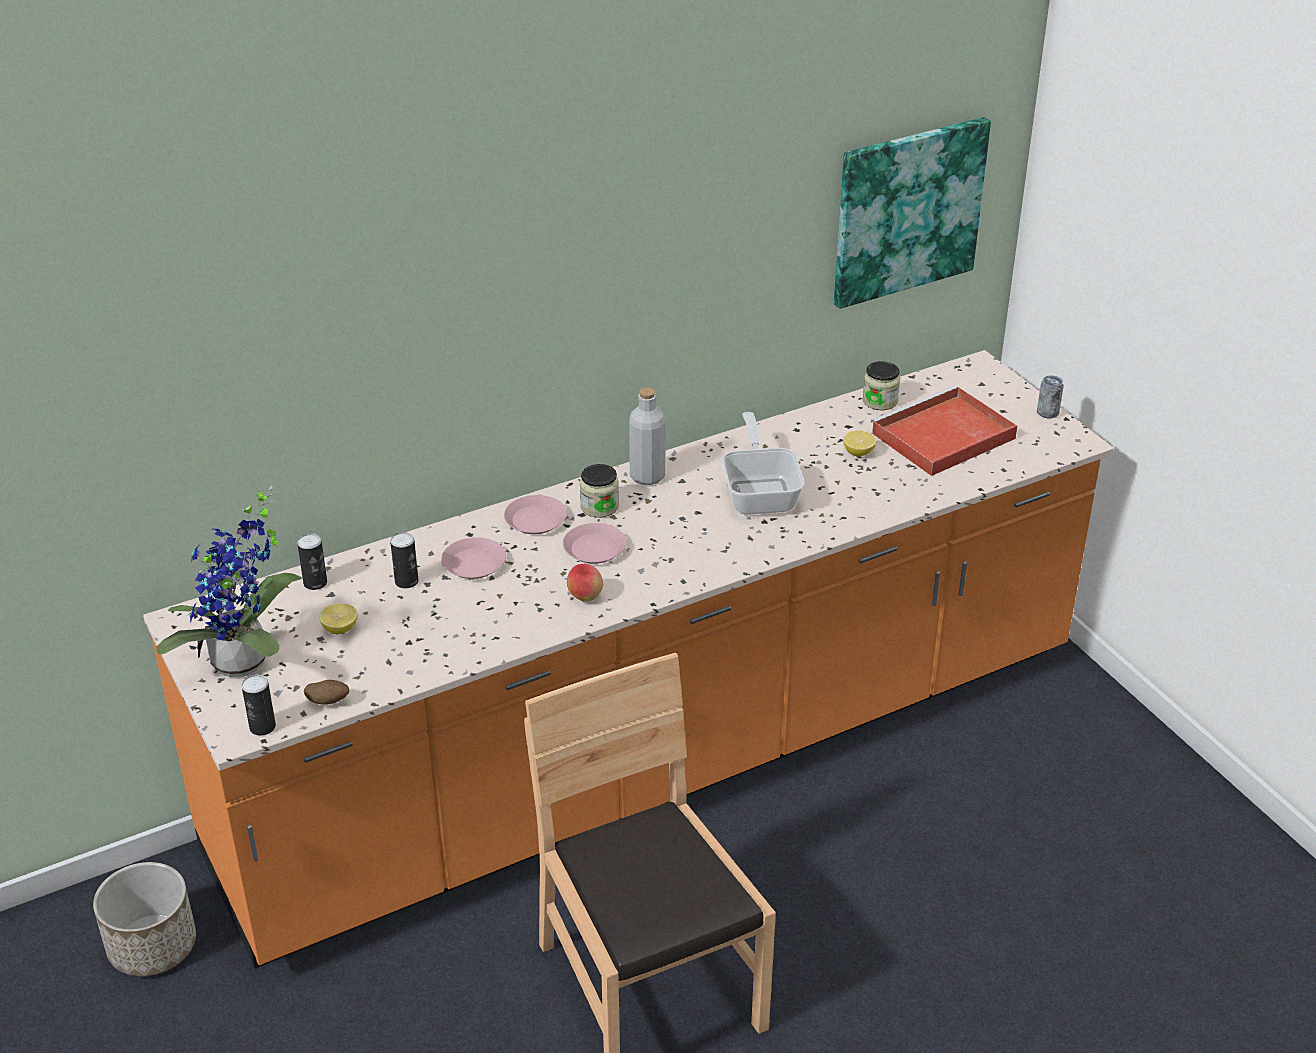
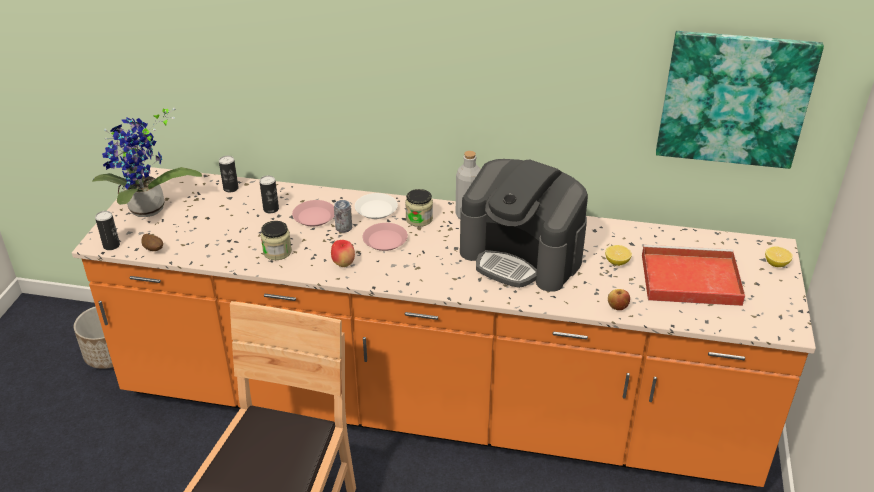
camera: 40 degrees right, 0 degrees up
lemon [319,603,358,634] -> lemon moved to [765,246,793,267]
pink plate [504,495,567,534] -> white plate [355,193,398,219]
frying pan [722,412,804,515] -> coffee machine [460,159,588,292]
jar [863,361,900,410] -> jar moved to [261,221,292,260]
can [1037,375,1064,418] -> can moved to [334,200,352,233]
none -> apple [608,289,630,310]

